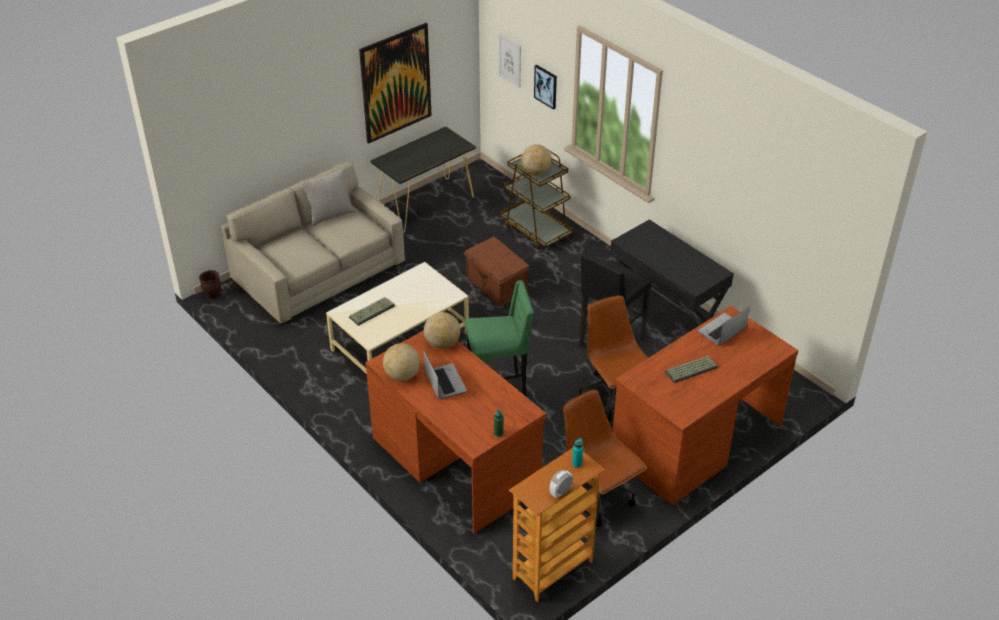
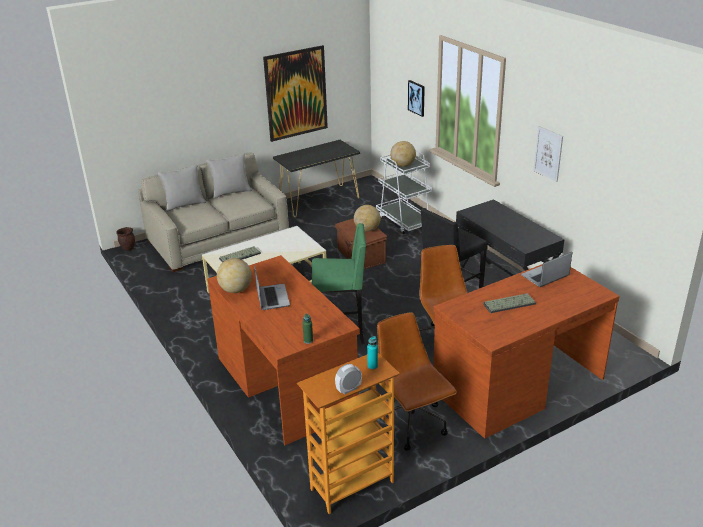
camera: 10 degrees right, 10 degrees down
globe [424,312,460,349] -> globe moved to [354,205,381,232]
picture [498,34,521,88] -> picture moved to [533,126,563,182]
brown cart [500,150,573,250] -> white cart [376,150,432,234]
none -> grey pillow [158,165,206,212]

